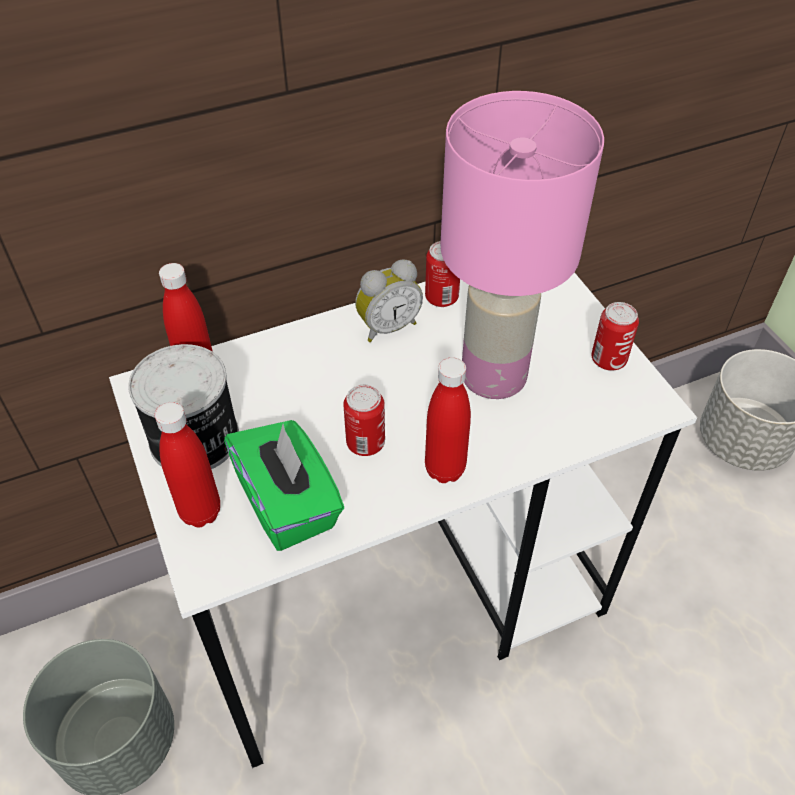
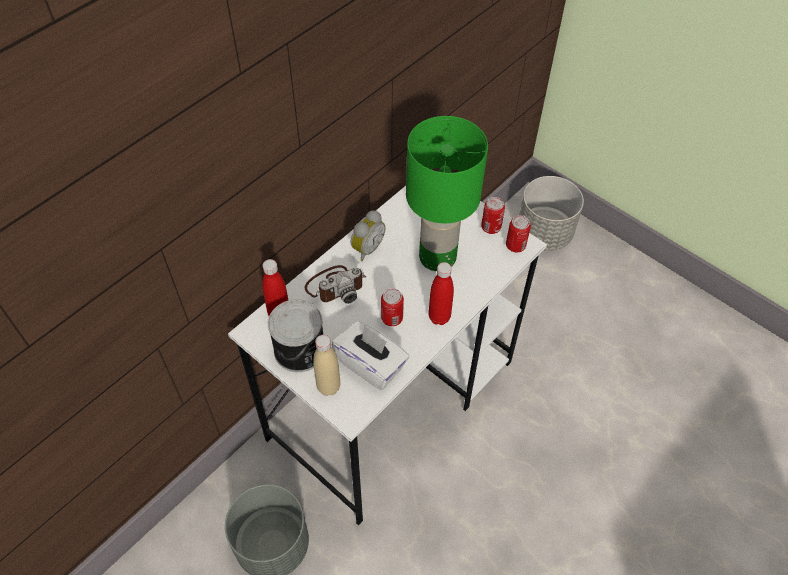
camera: 25 degrees left, 5 degrees up
red bottle [155,402,220,527] -> beige bottle [313,335,340,396]
green tissue box [224,420,344,551] -> white tissue box [332,321,409,390]
can [425,241,460,307] -> can moved to [506,215,531,252]
pink table lamp [441,91,604,399] -> green table lamp [406,116,488,271]
none -> camera [305,265,366,304]

